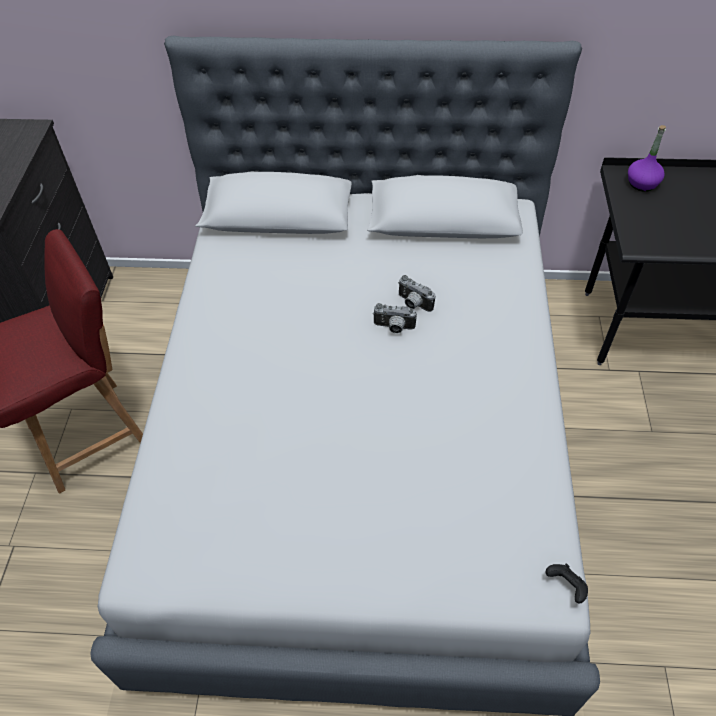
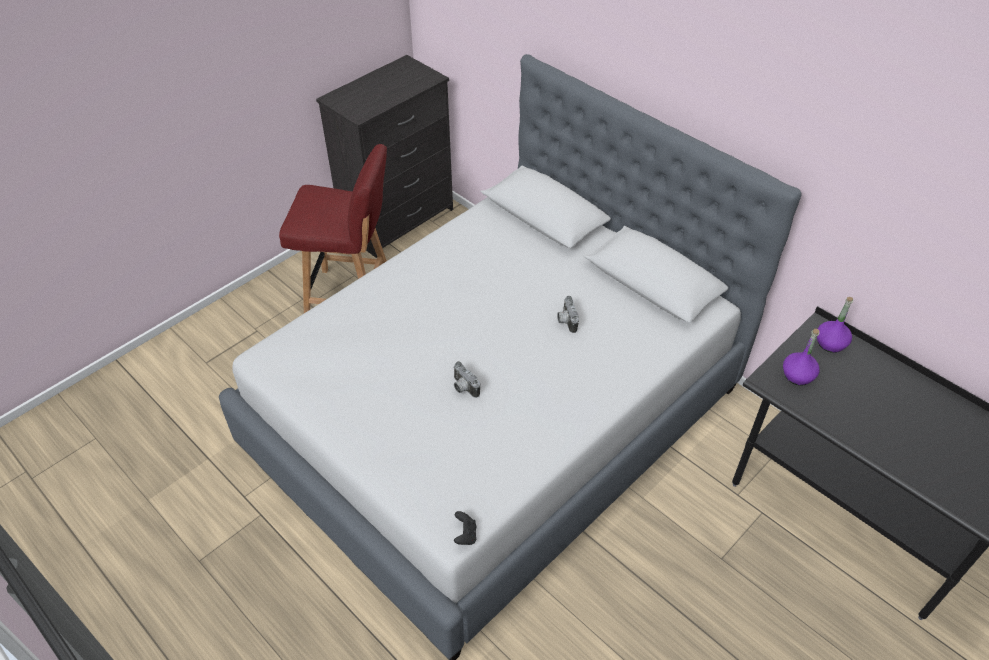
camera: 40 degrees right, 5 degrees down
camera [373,303,417,334] -> camera moved to [453,361,480,398]
none -> purple bottle [783,329,820,385]

